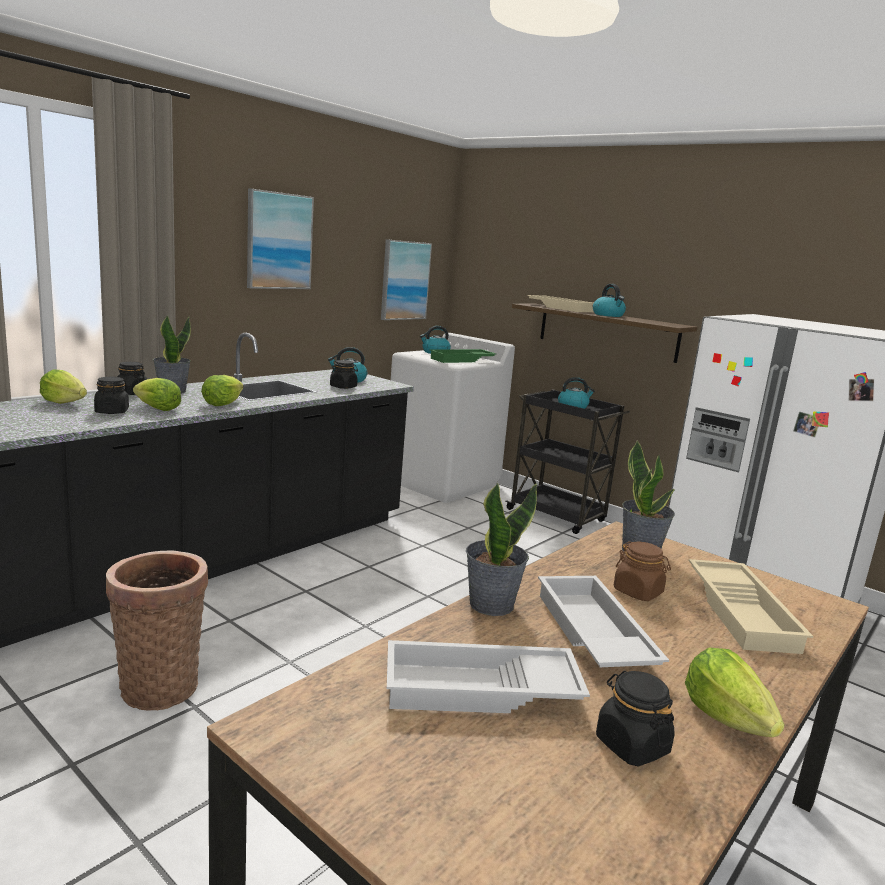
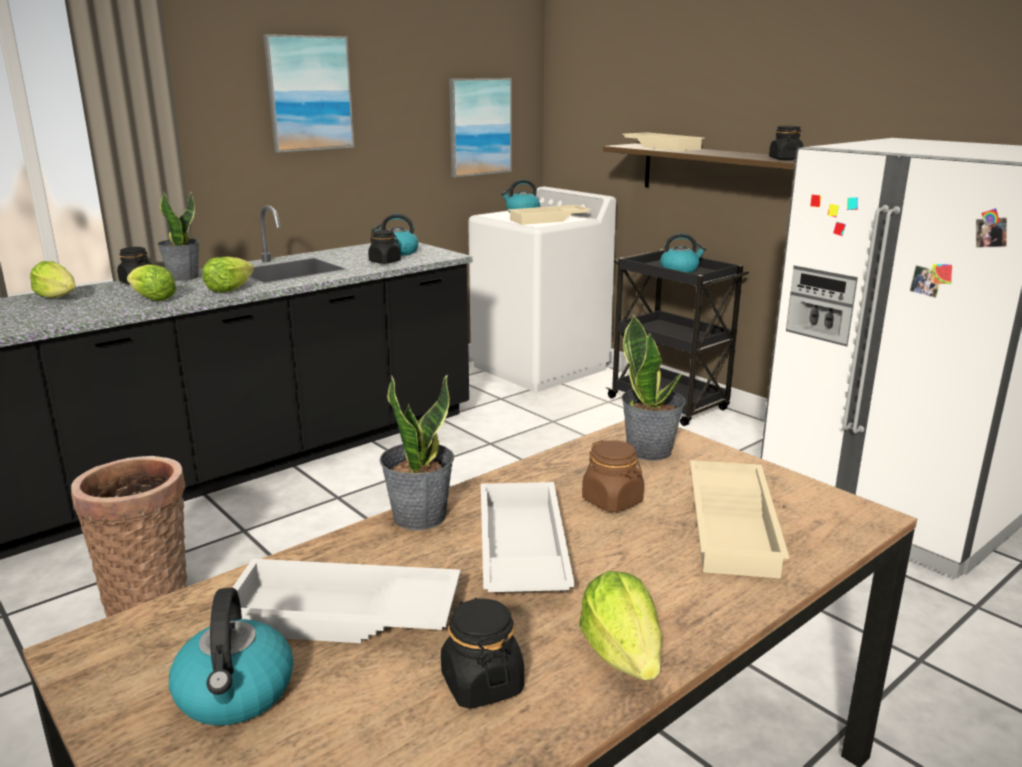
camera: 10 degrees right, 5 degrees up
black jar [94,377,129,414] -> black jar moved to [769,126,803,160]
green tray [430,349,496,363] -> beige tray [508,205,591,225]
kettle [593,284,626,317] -> kettle moved to [169,587,293,726]

